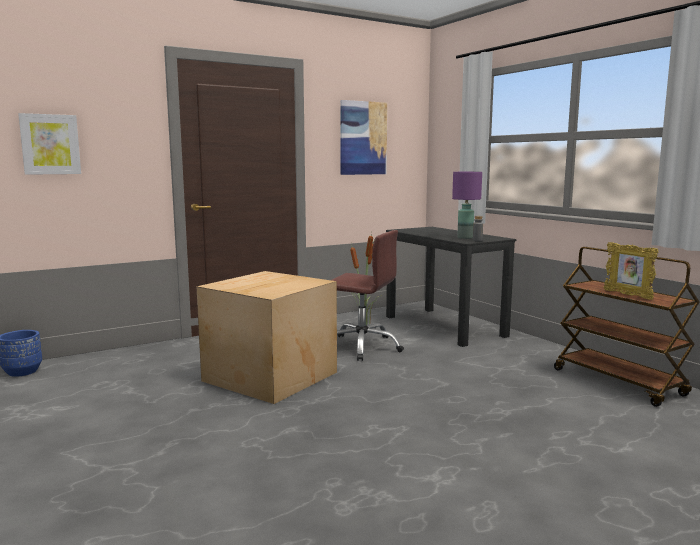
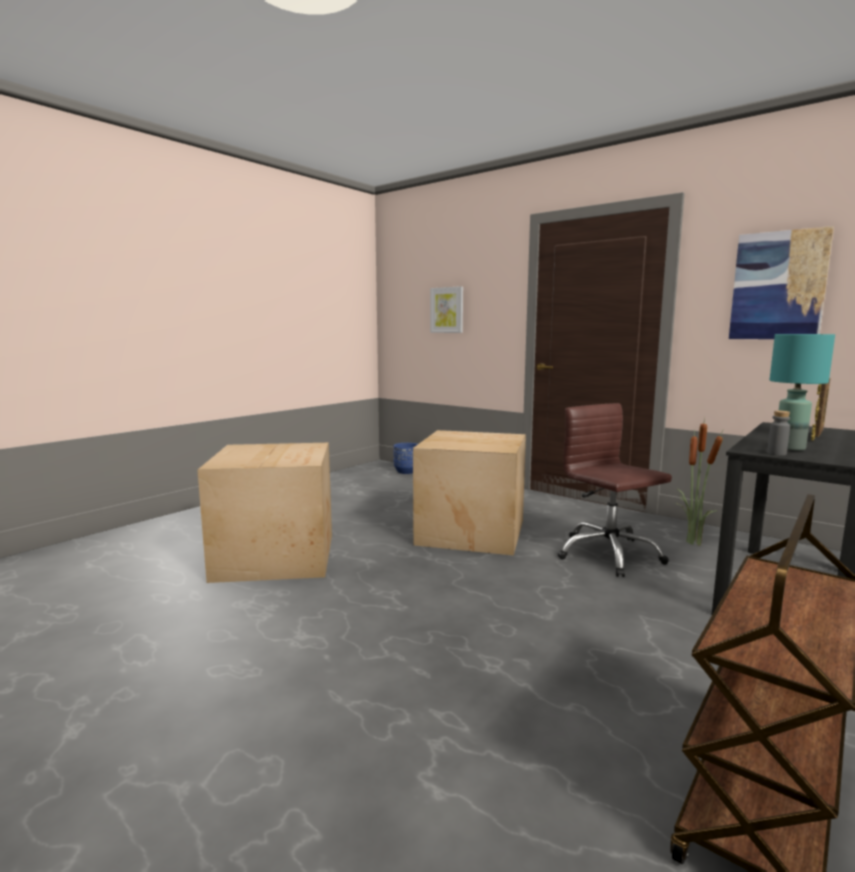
camera: 70 degrees right, 0 degrees up
brown office chair [332,230,404,361] -> brown office chair turned 150 degrees clockwise [557,403,672,577]
purple table lamp [452,172,482,239] -> turquoise table lamp [770,334,835,451]
picture frame [604,242,658,300] -> picture frame moved to [811,378,831,441]
none -> cardboard box [197,443,332,583]

